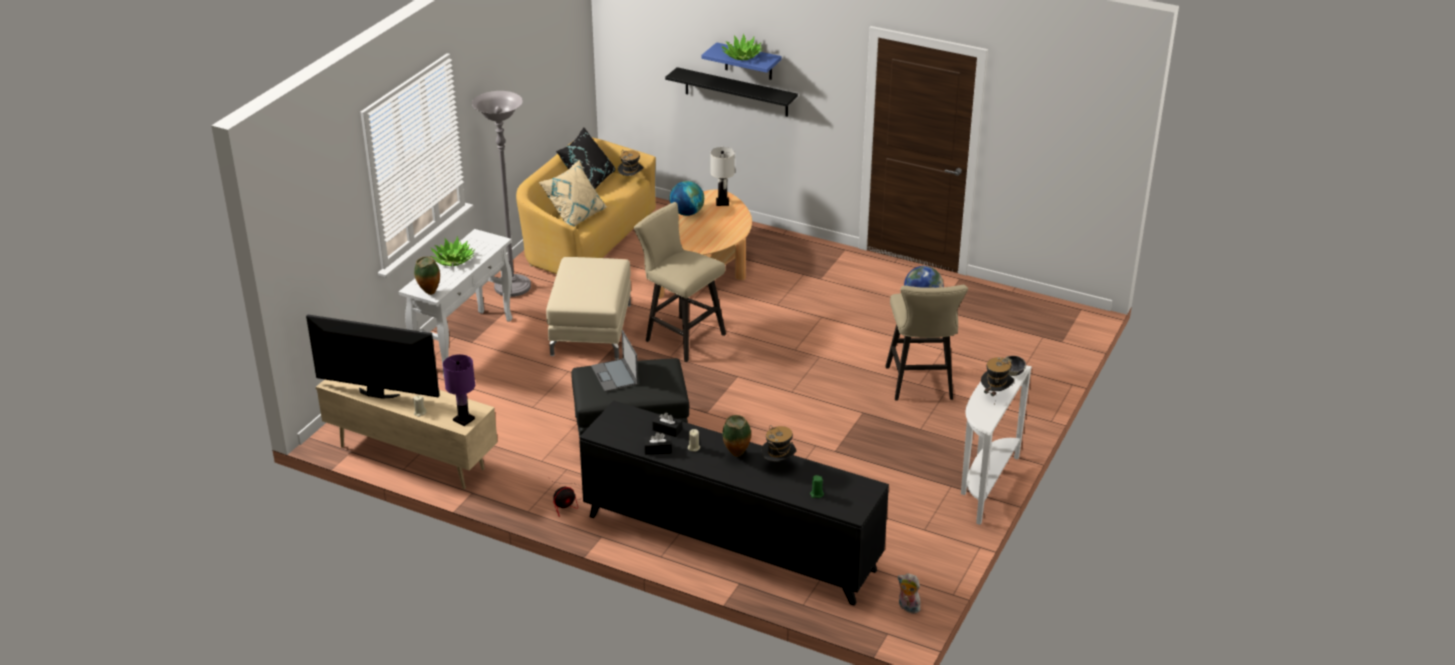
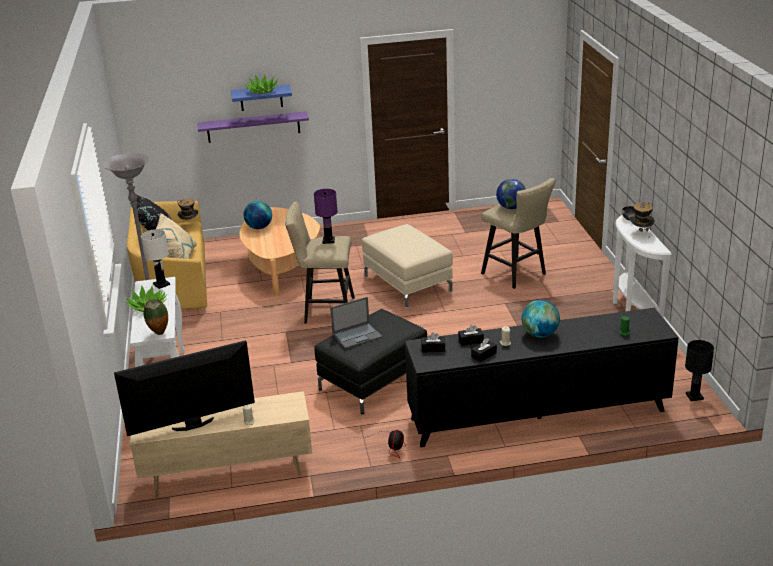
camera: 35 degrees left, 5 degrees down
purple table lamp [443,354,475,426] -> purple table lamp moved to [314,189,338,244]
beige ottoman [546,257,631,360] -> beige ottoman moved to [362,224,453,308]
laptop [591,330,638,392] -> laptop turned 60 degrees counterclockwise [330,297,382,349]
black shelf [665,67,798,117] -> purple shelf [198,111,309,143]
white table lamp [710,147,735,206] -> white table lamp moved to [141,229,170,289]
vase [723,415,751,457] -> globe [522,300,560,338]
hat [762,425,797,462] -> none
plush toy [897,573,921,614] -> black table lamp [685,340,714,401]
none -> black tissue box [421,332,445,353]

